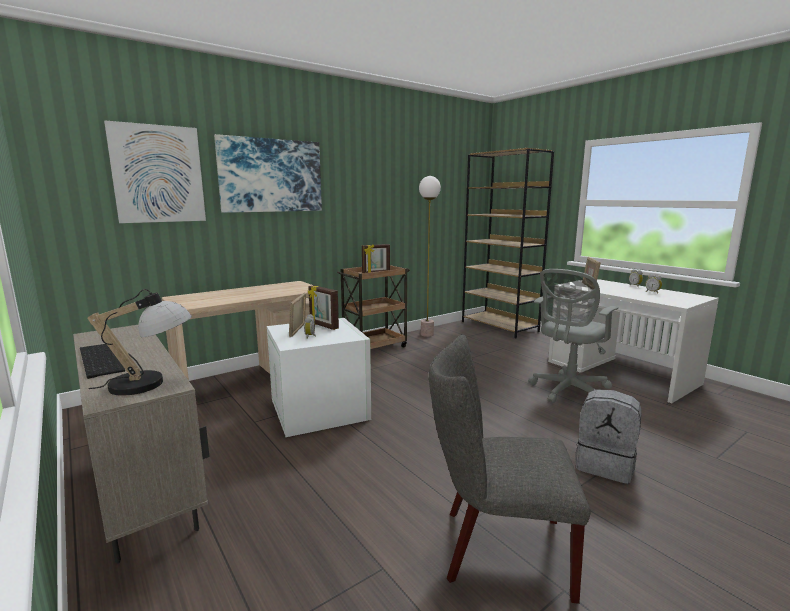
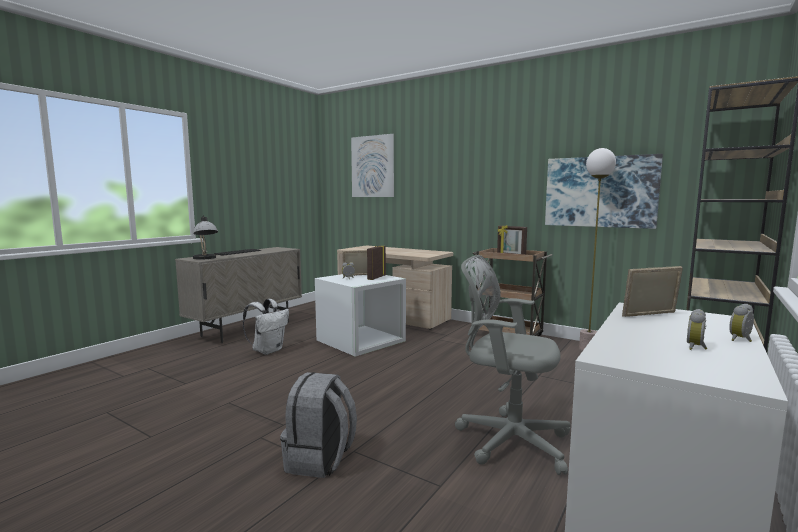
camera: 70 degrees right, 5 degrees down
picture [214,134,322,213] -> picture moved to [545,154,663,229]
grey chair [429,335,590,604] -> none
none -> white backpack [243,299,289,355]

